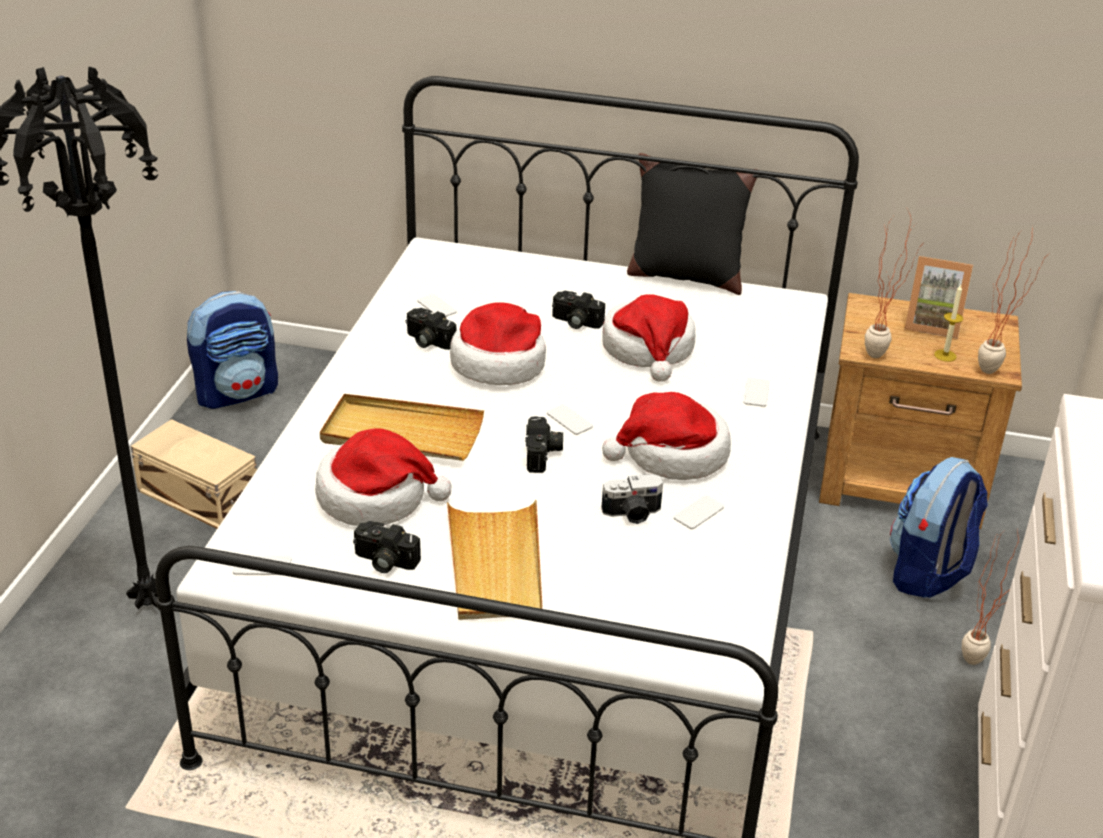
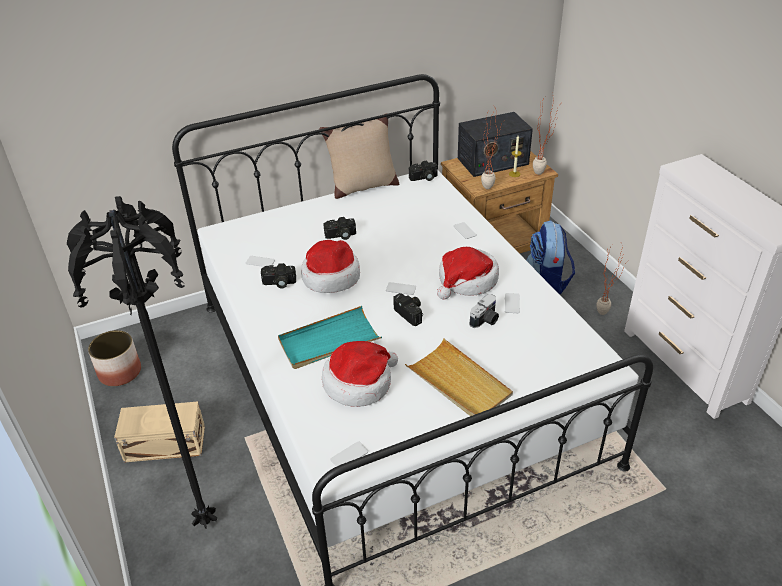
camera: 35 degrees left, 5 degrees up
backpack [187,291,278,409] -> planter [88,330,141,386]
beige tray [320,394,484,461] -> turquoise tray [278,306,382,369]
camera [353,521,421,573] -> camera moved to [409,161,438,181]
hat [603,295,695,382] -> none
black pillow [627,153,757,295] -> beige pillow [319,113,399,199]
picture frame [905,256,973,339] -> radio [458,112,533,177]

